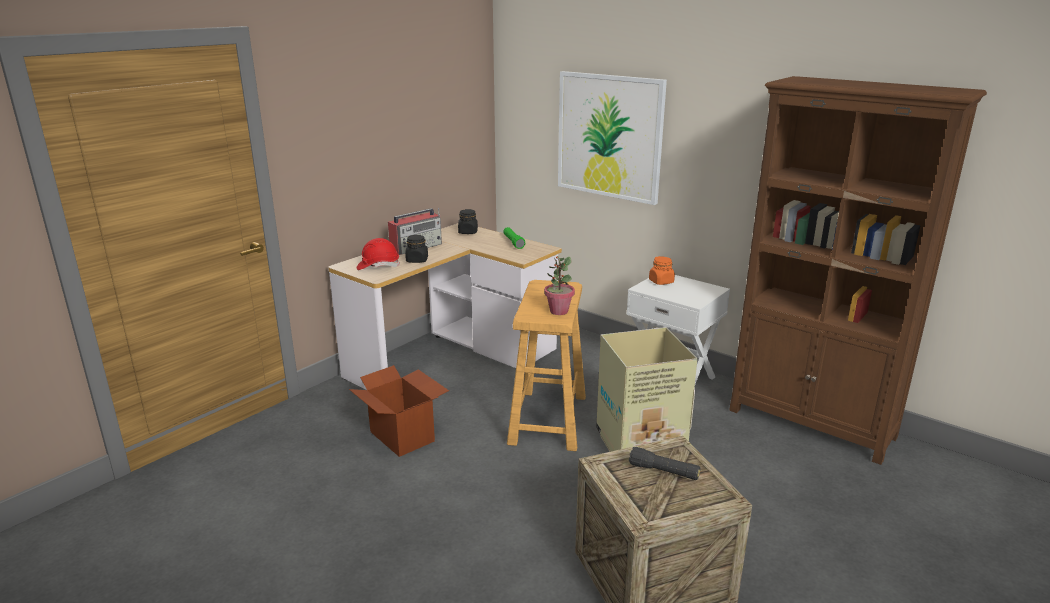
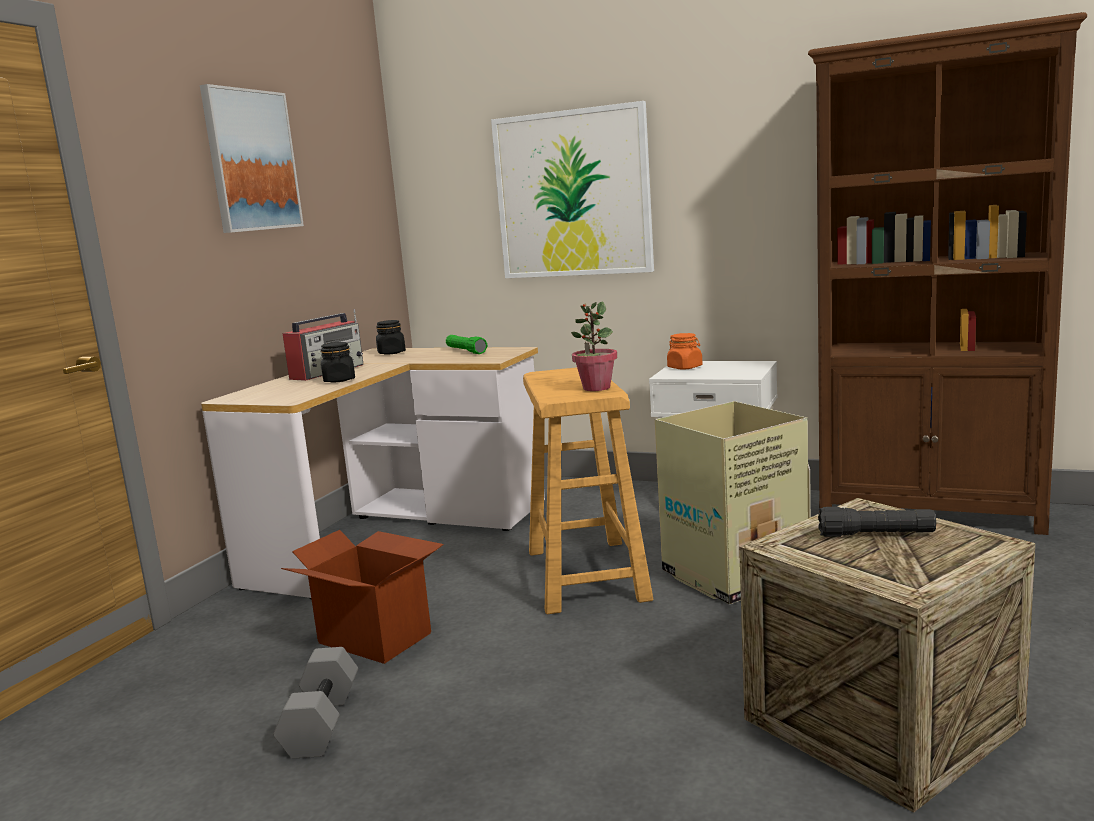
camera: 15 degrees left, 10 degrees down
red hard hat [357,238,400,270] -> none
none -> picture [200,84,304,233]
none -> grey dumbbell [273,647,358,759]

